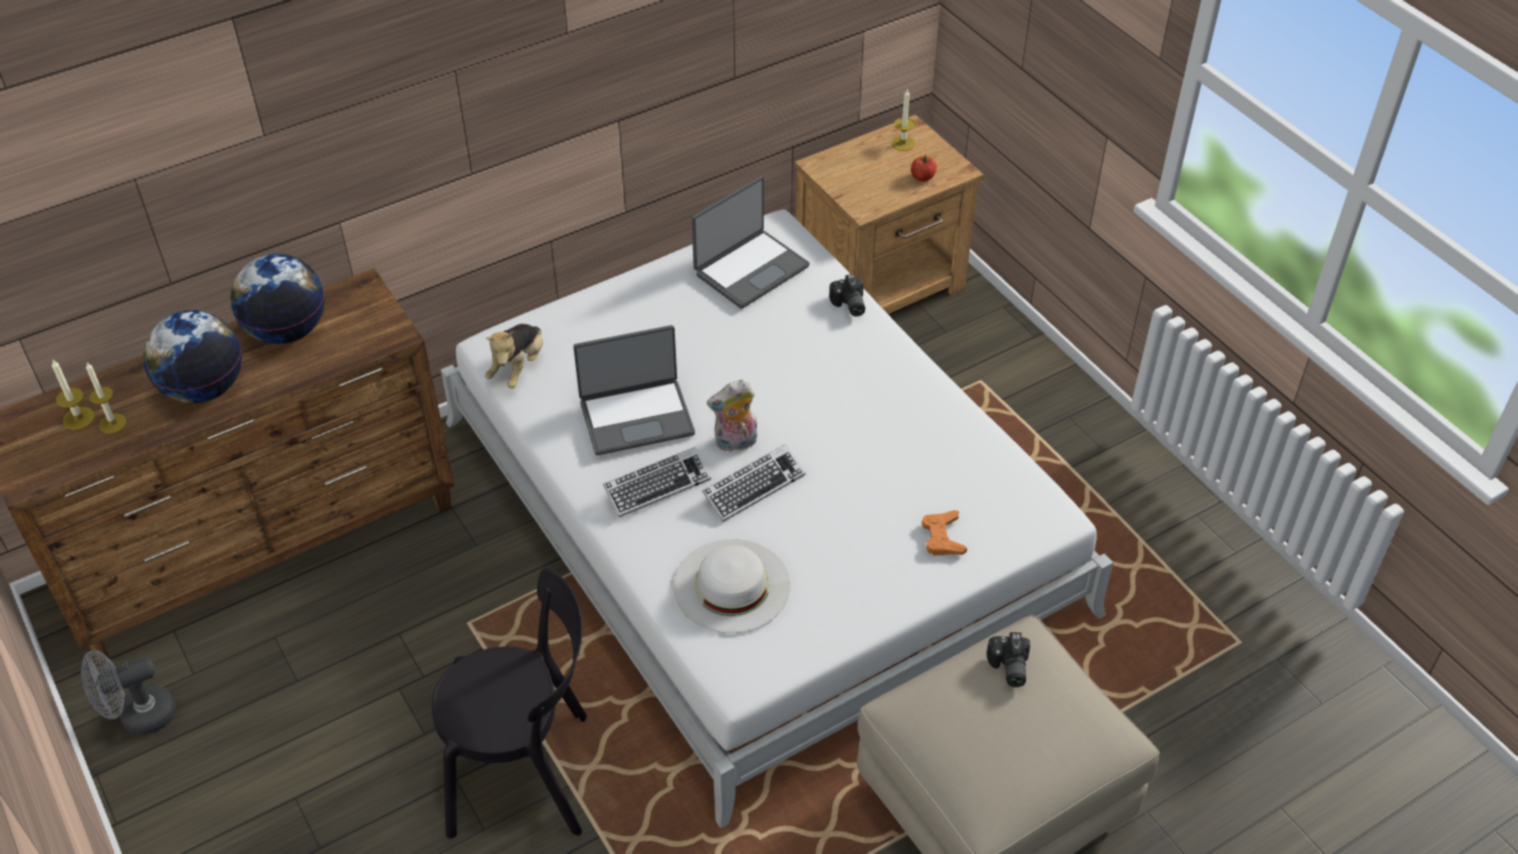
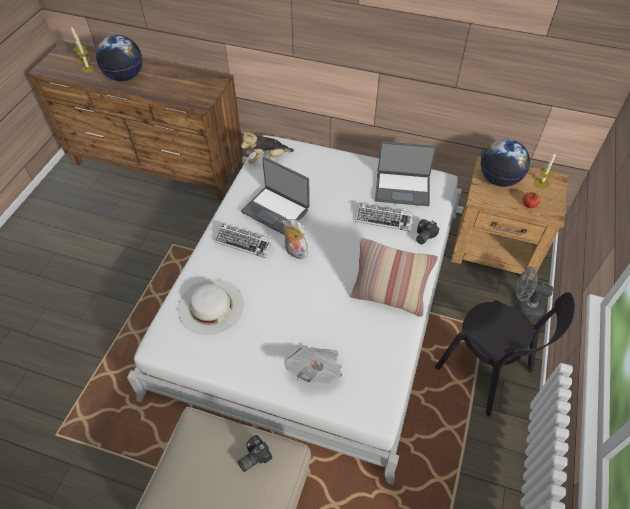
camera: 50 degrees right, 5 degrees up
grey fan [81,650,176,735] -> grey fan moved to [516,267,554,319]
globe [230,254,325,344] -> globe moved to [480,139,530,187]
black chair [432,568,587,839] -> black chair moved to [435,292,575,416]
keyboard [702,444,806,522] -> keyboard moved to [356,203,413,231]
orange game controller [922,510,967,555] -> newspaper [284,345,343,384]
none -> pillow [350,238,438,317]

